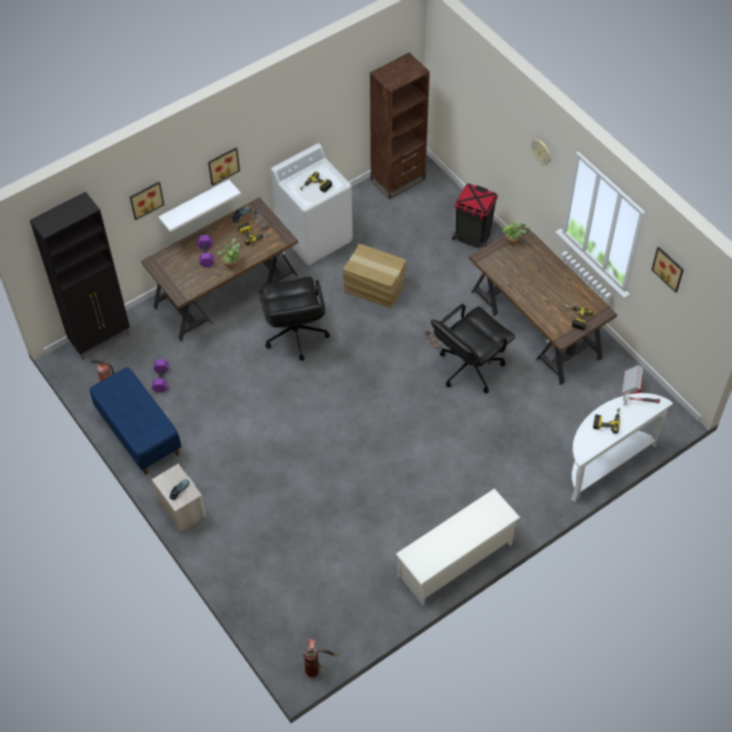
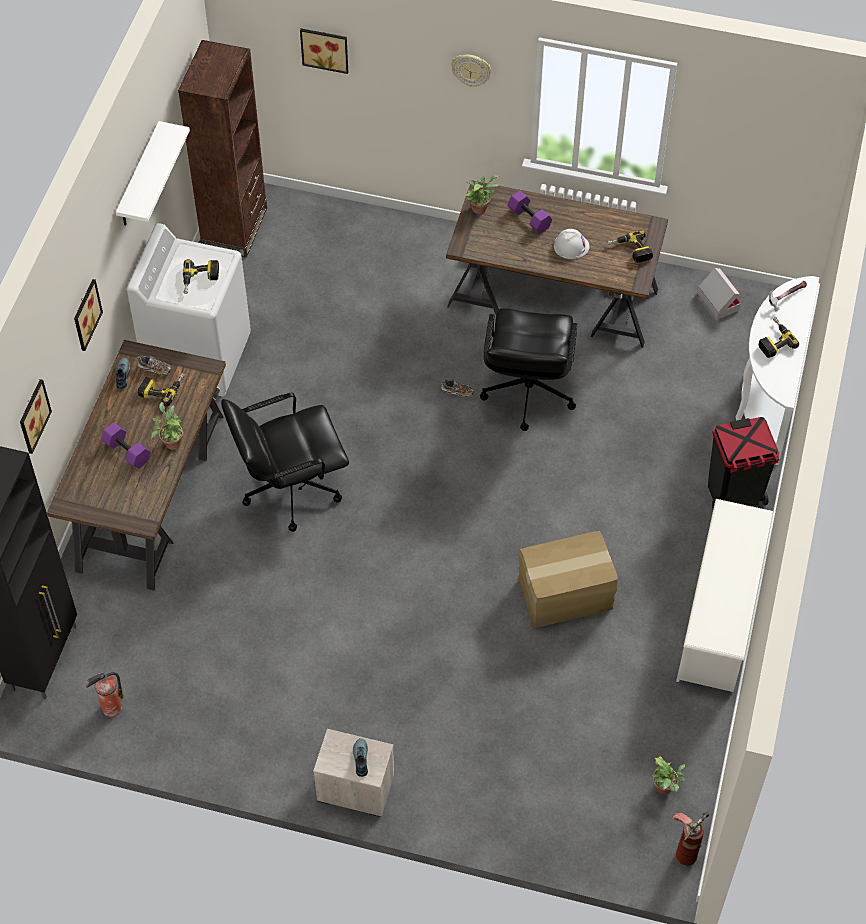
camera: 40 degrees left, 0 degrees up
blue bench [90,367,181,475] -> none
purple dumbbell [152,359,169,392] -> purple dumbbell moved to [507,190,552,234]
white shelf [159,180,241,232] -> white shelf moved to [116,121,190,226]
black office chair [259,277,330,361] -> black office chair turned 120 degrees clockwise [221,393,349,532]
cardboard box [343,244,406,308] -> cardboard box moved to [518,531,618,628]
black trash can [452,183,498,249] -> black trash can moved to [708,417,779,509]
picture [652,247,684,293] -> picture moved to [300,28,348,74]
none -> white hard hat [554,229,590,259]
none -> potted plant [651,756,685,794]

